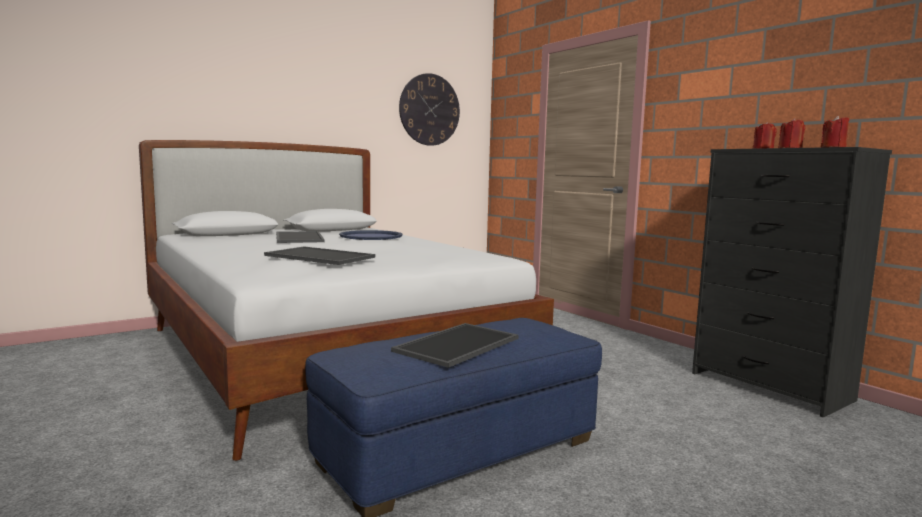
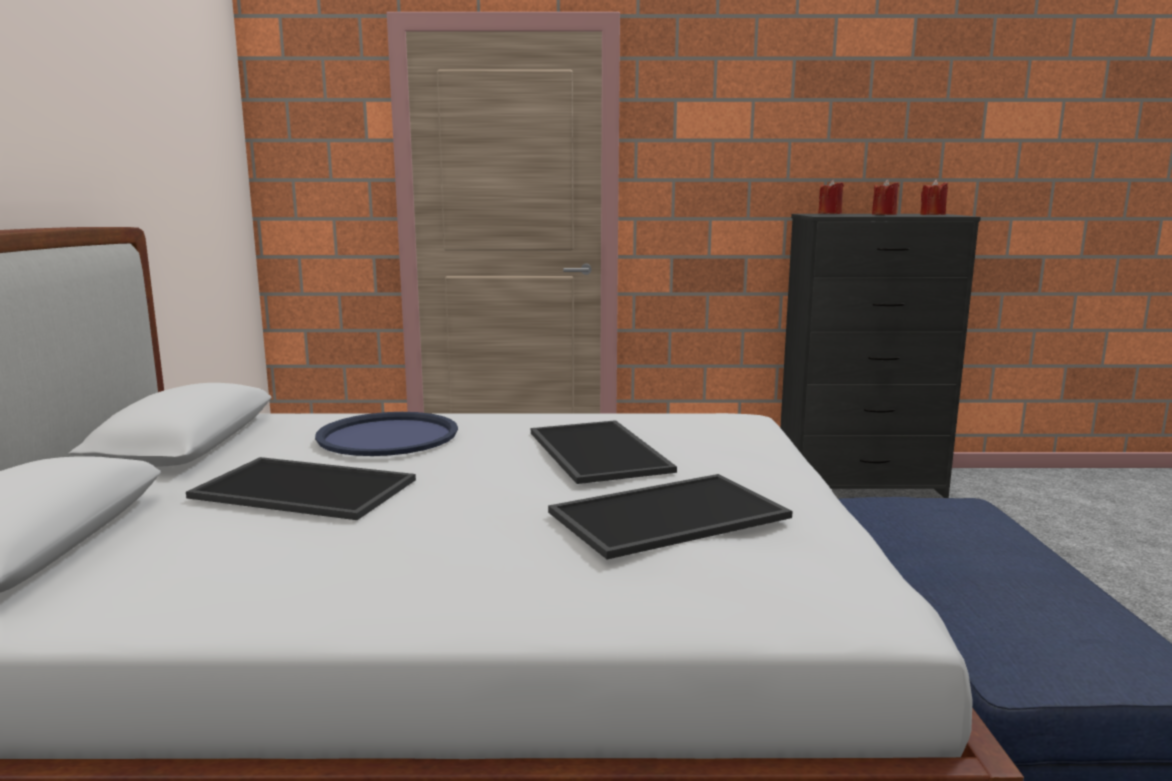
camera: 55 degrees left, 5 degrees up
tray [391,323,519,368] -> tray moved to [531,420,677,484]
wall clock [399,73,460,146] -> none

